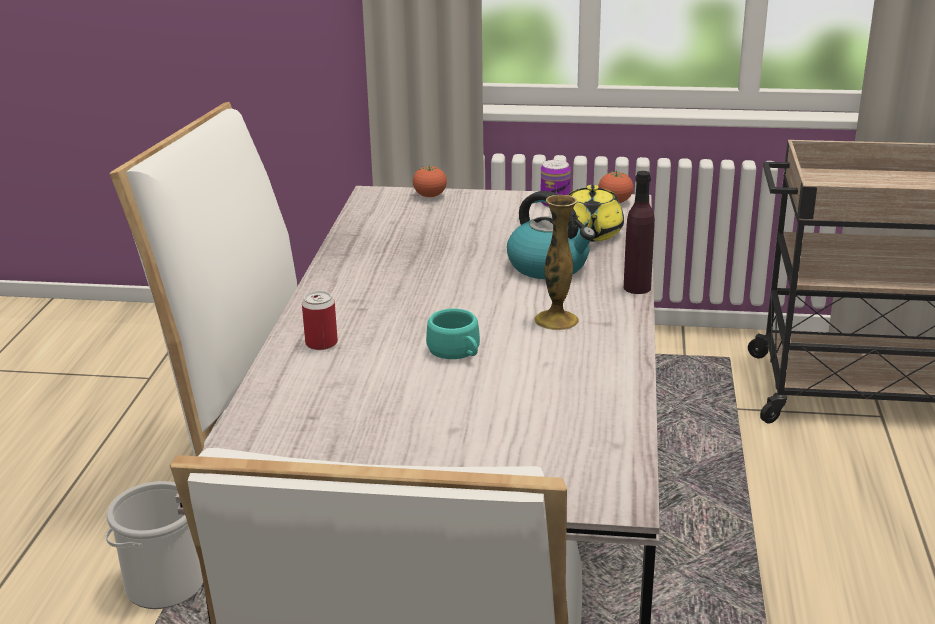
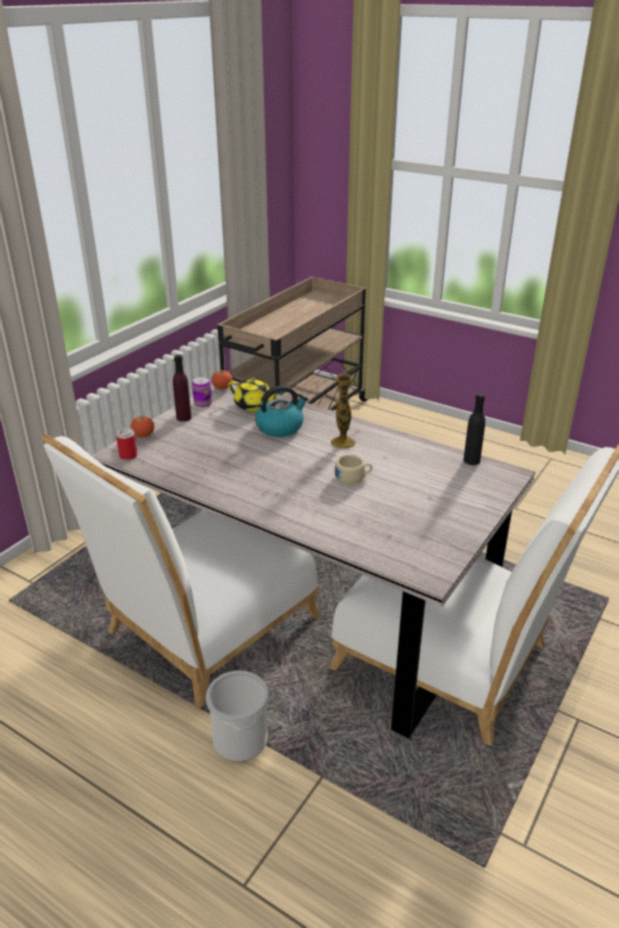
camera: 65 degrees left, 5 degrees up
can [302,291,338,350] -> can moved to [116,427,137,460]
turquoise cup [426,308,480,359] -> beige cup [335,455,372,485]
purple bottle [624,171,655,294] -> purple bottle moved to [173,355,192,422]
none -> black bottle [464,393,485,465]

